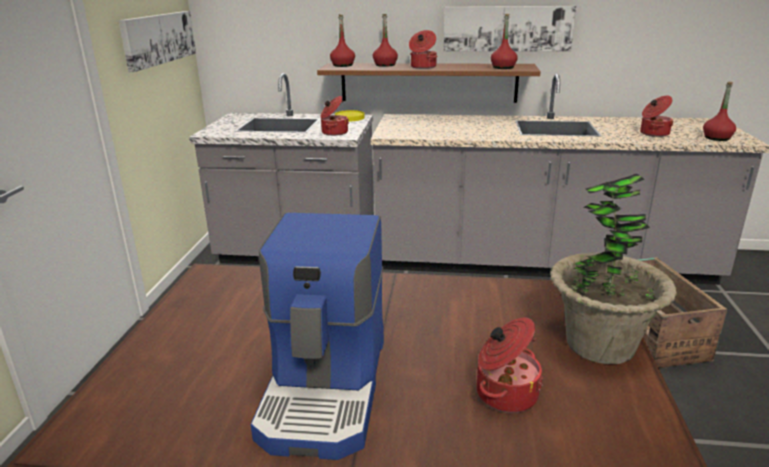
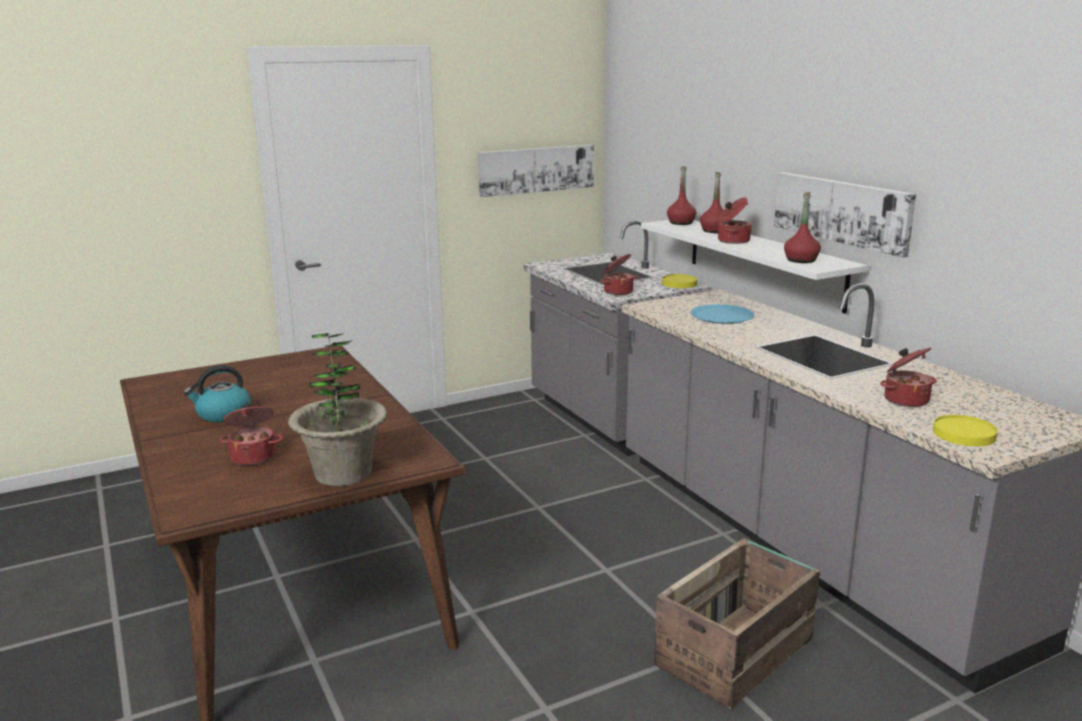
camera: 55 degrees right, 5 degrees down
coffee machine [251,213,384,460] -> kettle [184,365,251,422]
brown shelf [317,63,541,103] -> white shelf [641,220,868,314]
red bottle [703,82,736,141] -> yellow plate [933,415,998,446]
none -> blue plate [690,304,755,324]

